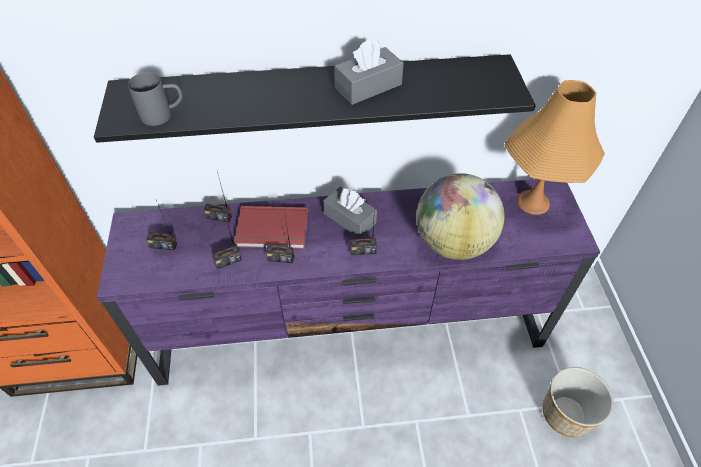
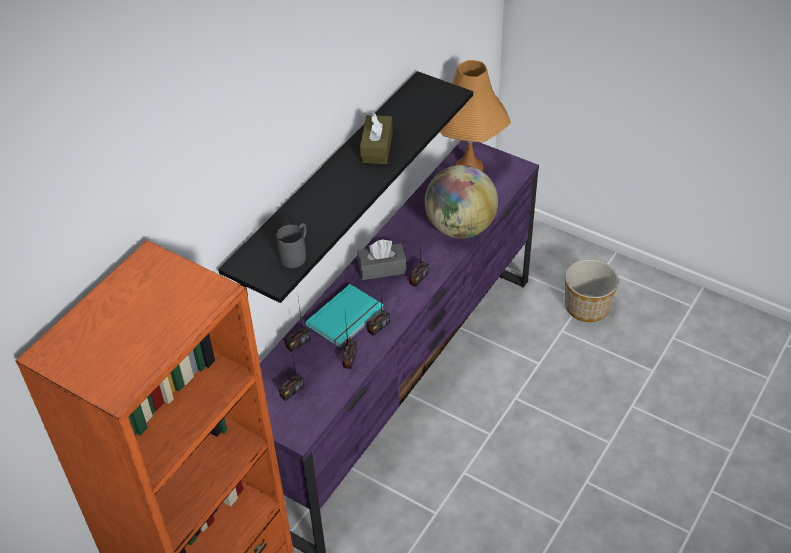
camera: 50 degrees left, 5 degrees down
red book [234,206,308,249] -> turquoise book [306,284,384,348]
grey tissue box [335,39,404,105] -> brown tissue box [360,112,393,164]

